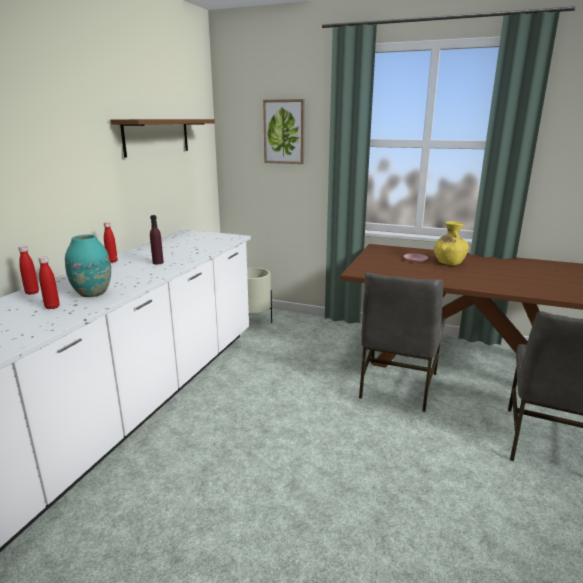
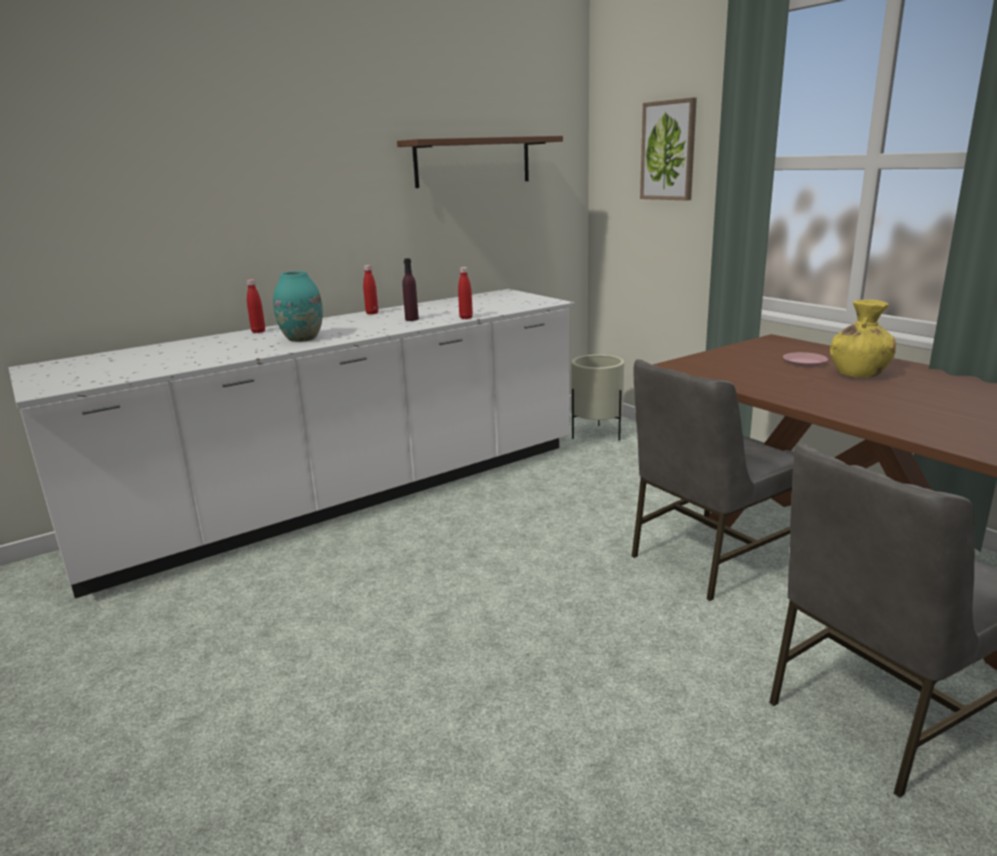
camera: 35 degrees right, 0 degrees up
red bottle [38,257,60,309] -> red bottle moved to [458,267,473,319]

